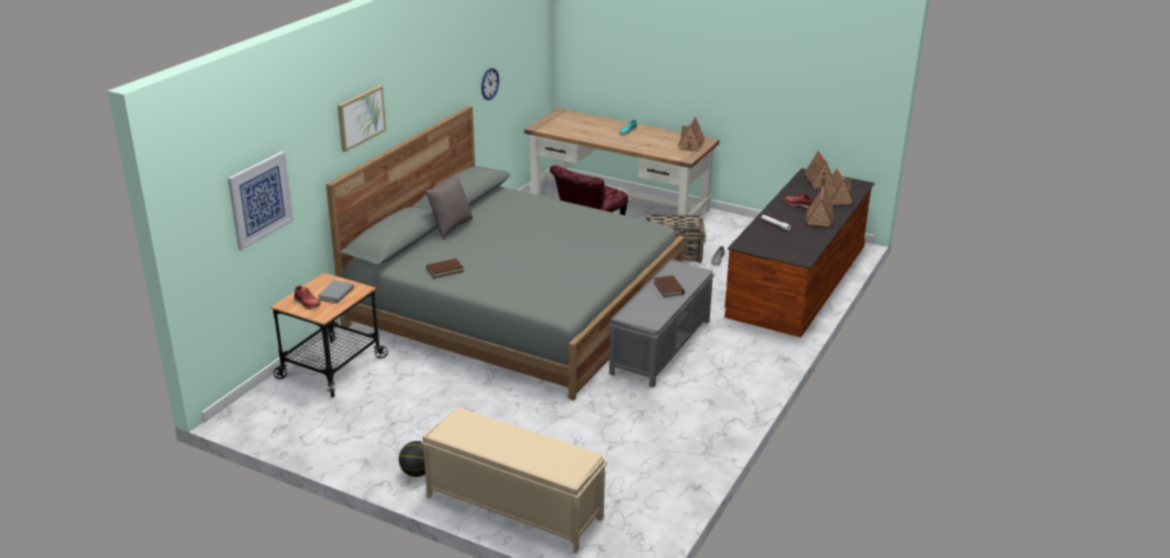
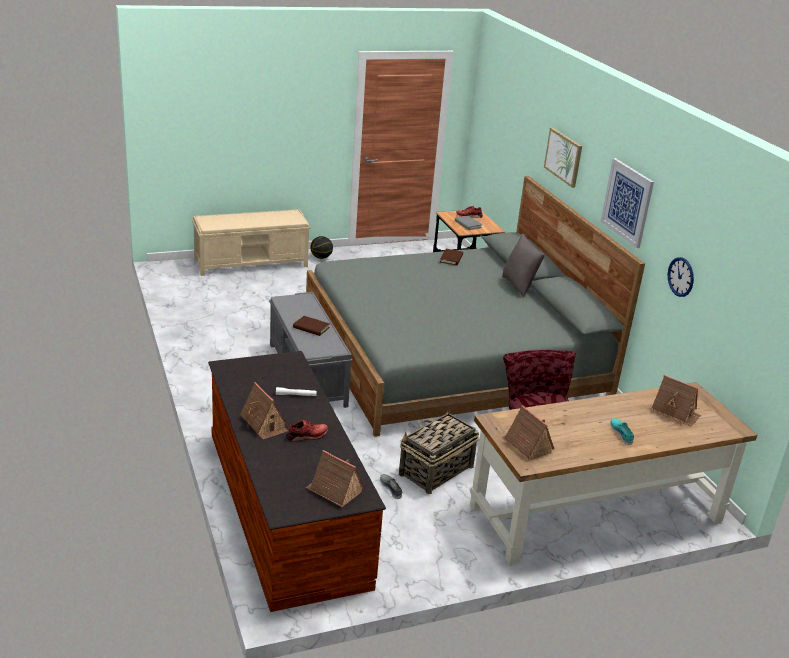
camera: 130 degrees right, 0 degrees up
picture [228,151,294,251] -> picture moved to [600,158,654,248]
toy house [824,168,854,205] -> toy house moved to [652,375,701,427]

